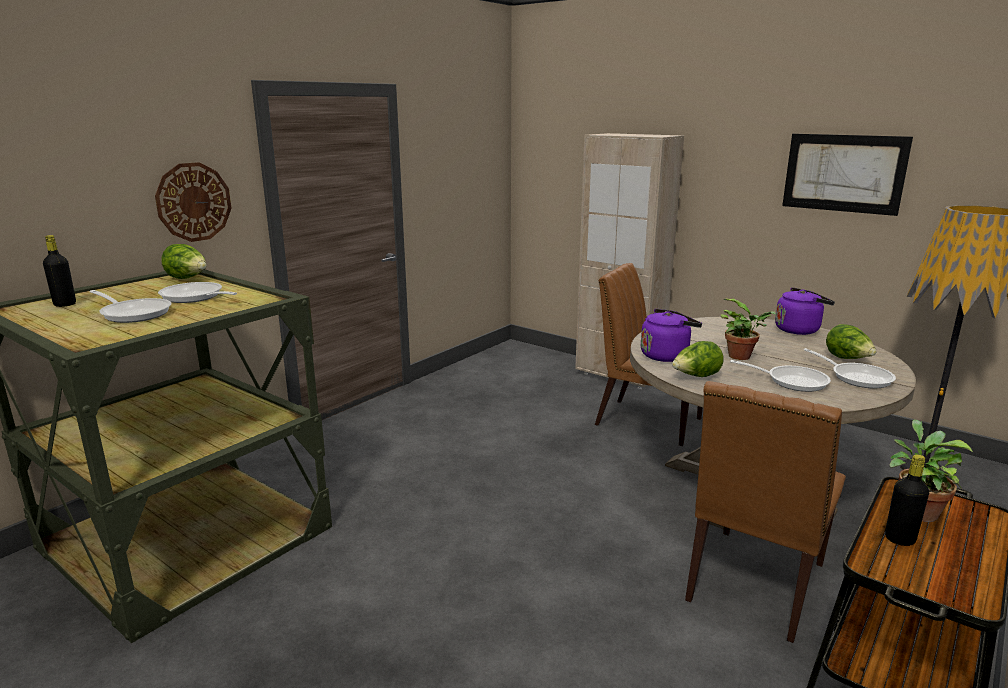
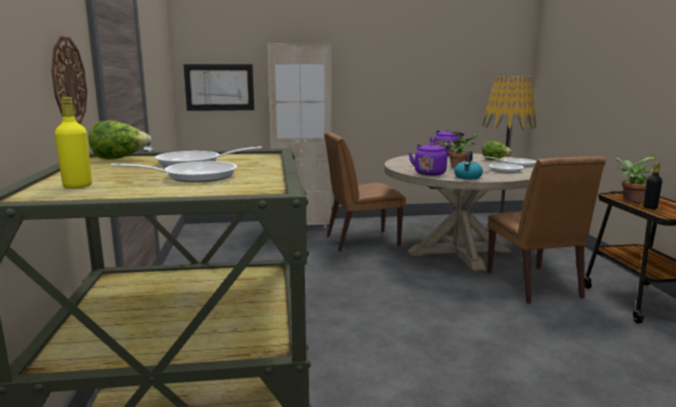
camera: 45 degrees left, 5 degrees down
black bottle [43,235,76,307] -> yellow bottle [55,97,92,188]
lettuce [672,341,724,377] -> kettle [454,151,483,179]
picture [782,134,913,216] -> picture moved to [184,64,254,111]

